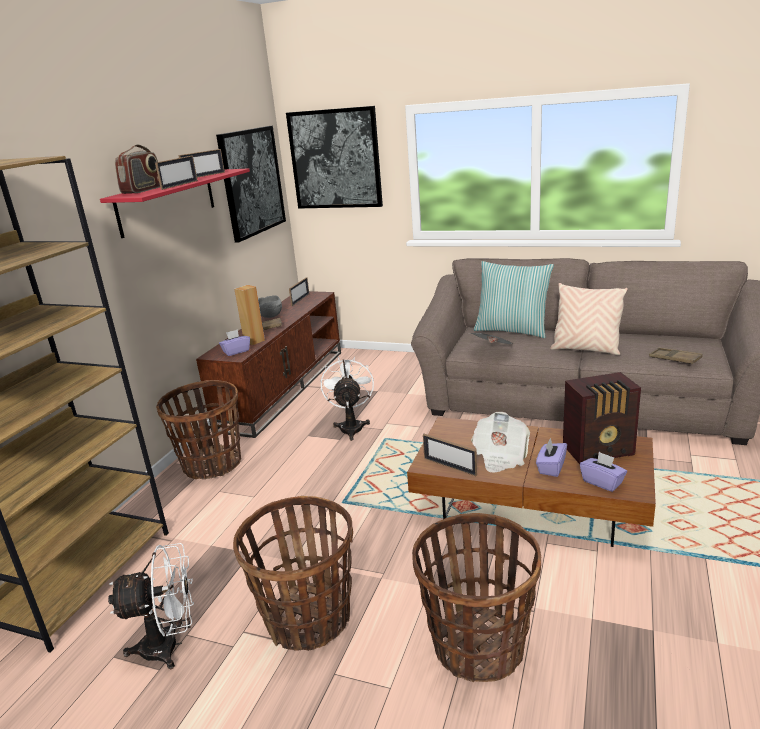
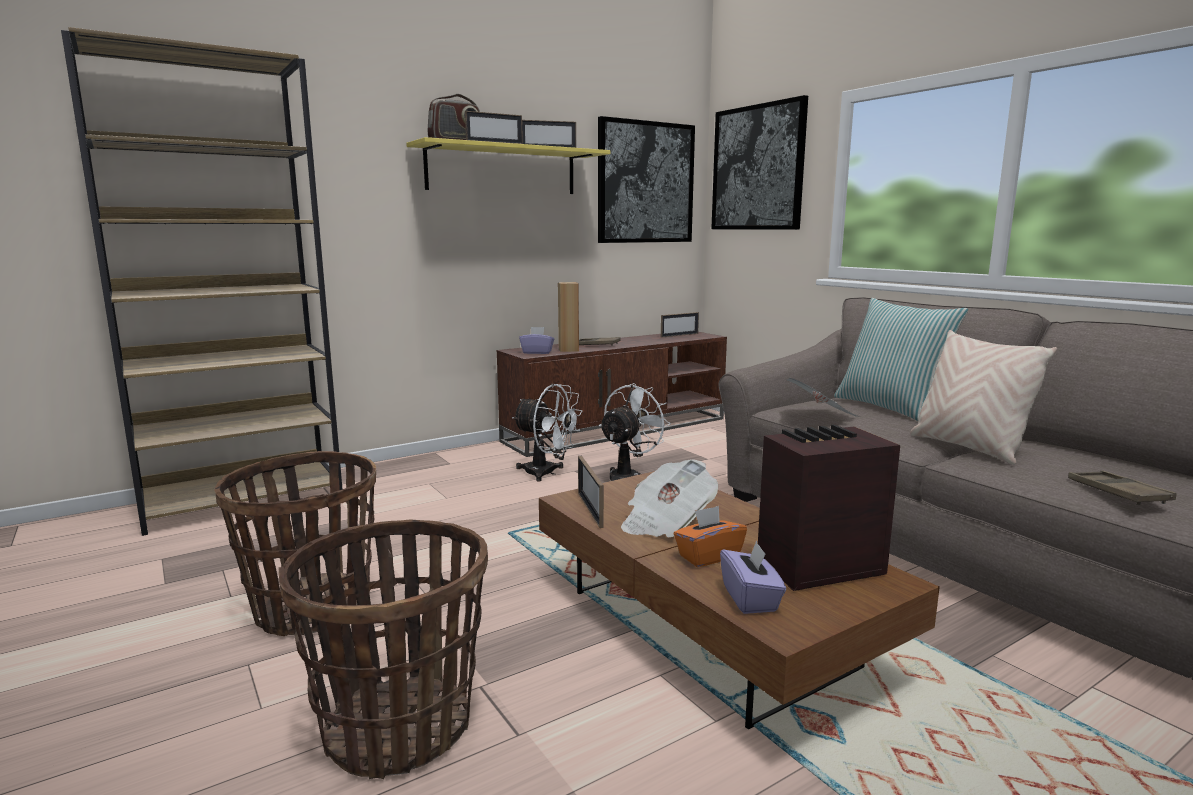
camera: 35 degrees right, 10 degrees down
red shelf [100,168,250,238] -> yellow shelf [406,137,611,194]
white fan [108,543,194,669] -> white fan moved to [512,384,582,482]
basket [156,380,241,479] -> none
grey bowl [258,295,282,318] -> none
purple tissue box [536,438,567,477] -> orange tissue box [673,506,747,567]
radio [563,372,641,464] -> radio turned 135 degrees clockwise [758,424,900,591]

